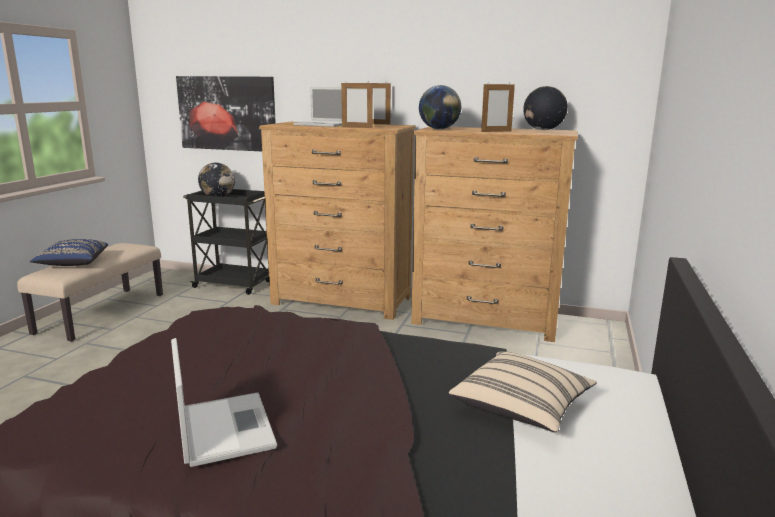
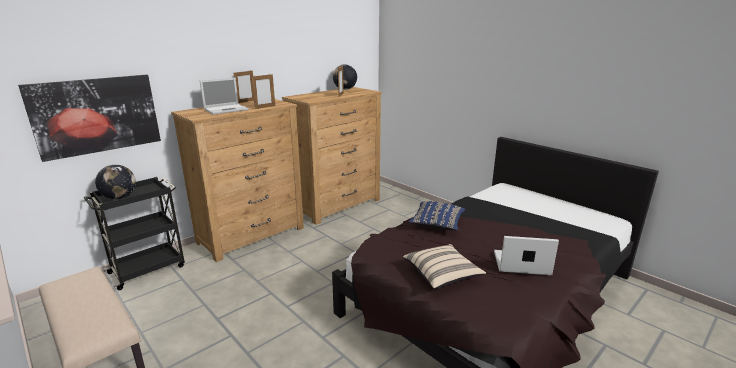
camera: 60 degrees left, 5 degrees up
blue pillow [30,239,108,266] -> blue pillow moved to [408,201,465,231]
globe [419,85,461,129] -> none
beige pillow [449,351,596,432] -> beige pillow moved to [403,244,486,289]

